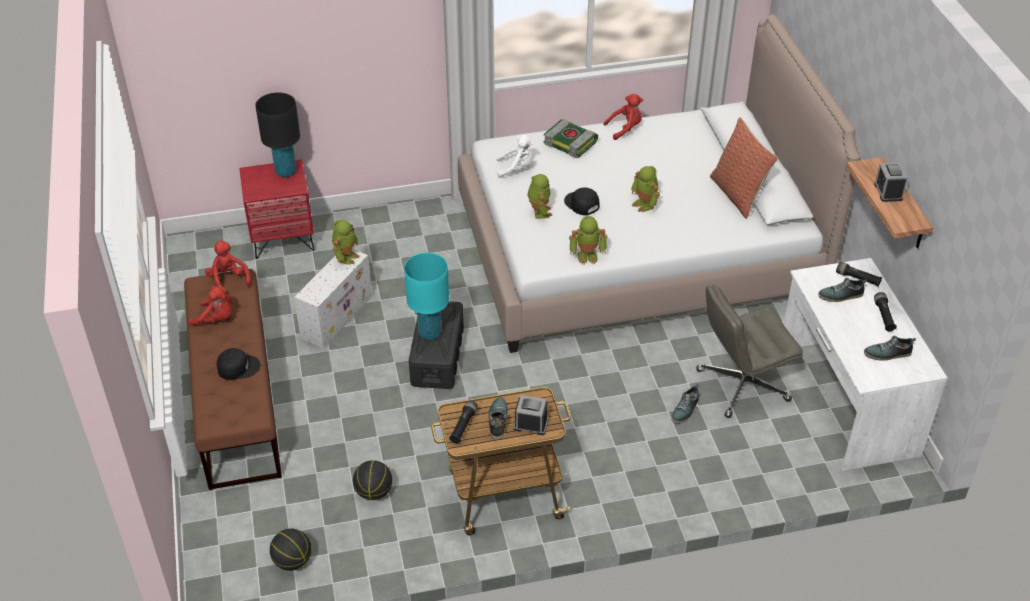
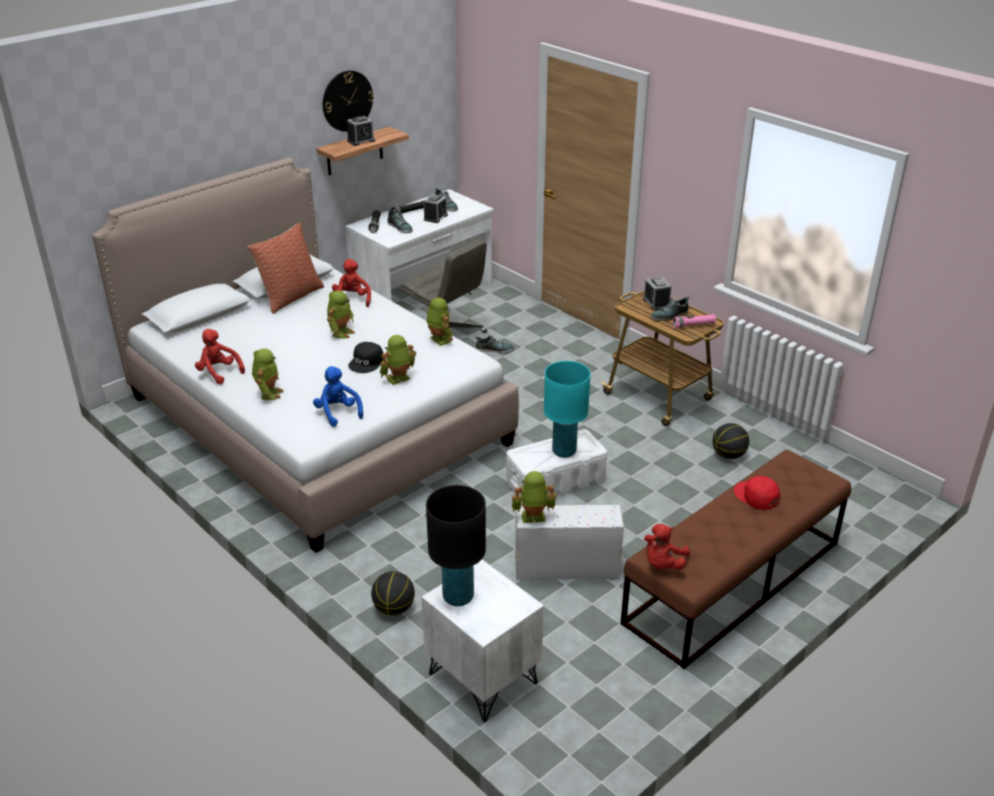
camera: 120 degrees left, 10 degrees down
red plush toy [189,286,232,326] -> red plush toy moved to [332,259,371,307]
black cap [216,348,260,380] -> red cap [734,476,780,510]
red nightstand [239,159,315,259] -> white nightstand [422,560,544,722]
basketball [270,529,312,571] -> basketball moved to [371,571,415,615]
black storage box [409,301,464,389] -> white storage box [506,429,607,497]
black flashlight [449,400,478,444] -> pink flashlight [673,314,716,328]
white plush toy [497,135,534,178] -> blue plush toy [313,366,363,427]
book [544,119,598,158] -> toy robot [252,349,284,400]
none -> wall clock [323,70,374,132]
none -> alarm clock [423,194,448,223]

